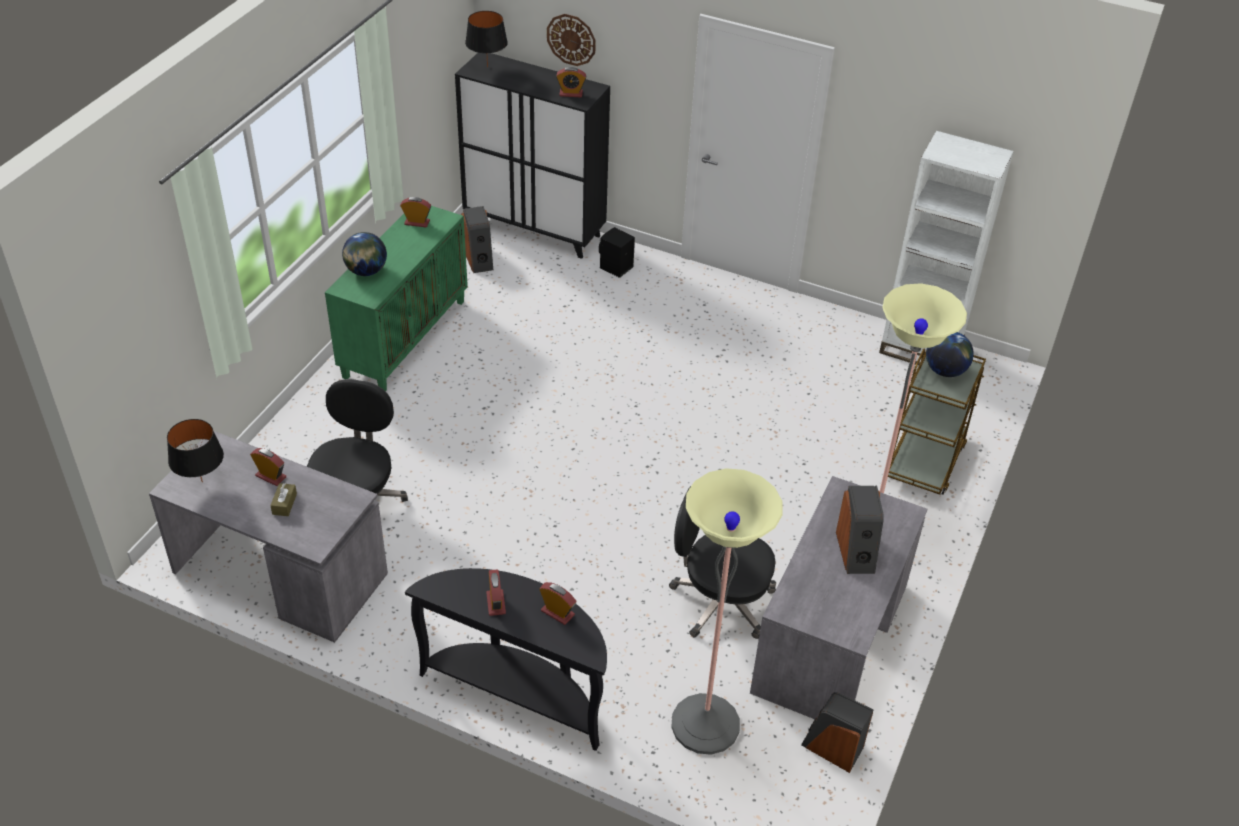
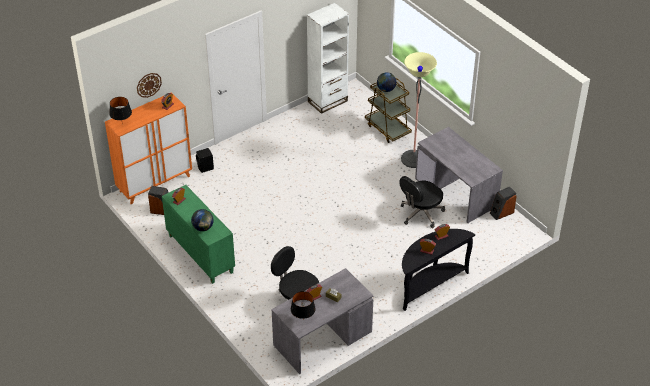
camera: 60 degrees left, 0 degrees up
black cabinet [455,53,610,259] -> orange cabinet [105,92,192,204]
floor lamp [671,468,783,755] -> none
speaker [836,486,884,574] -> none

